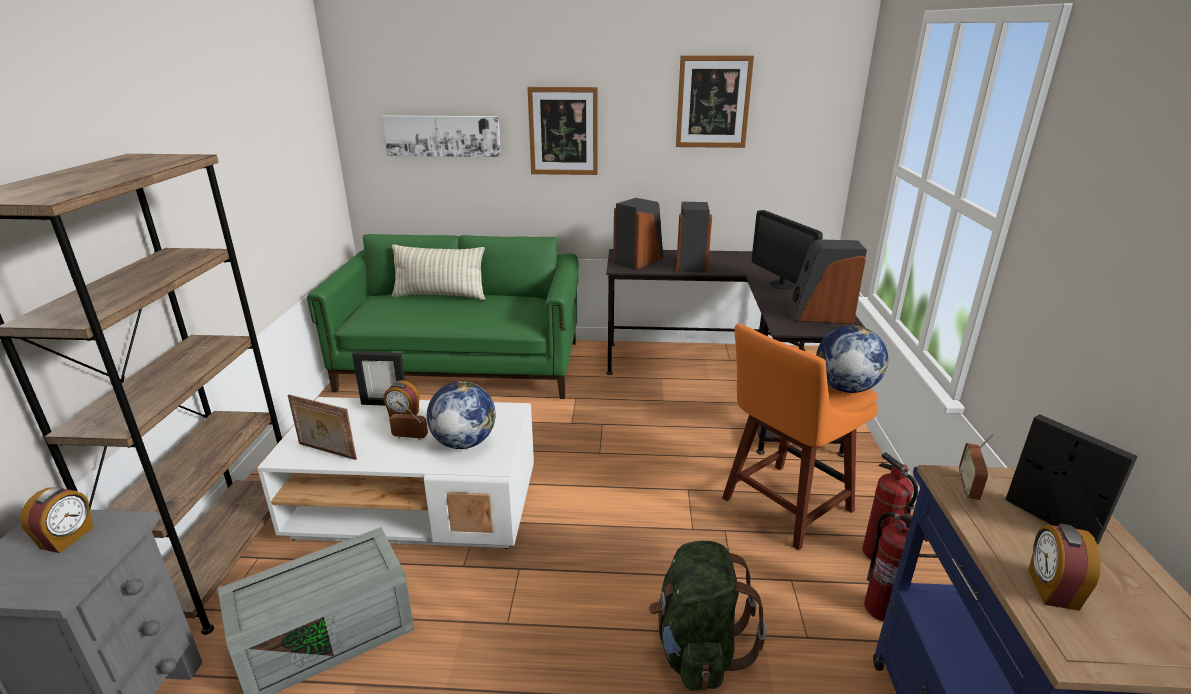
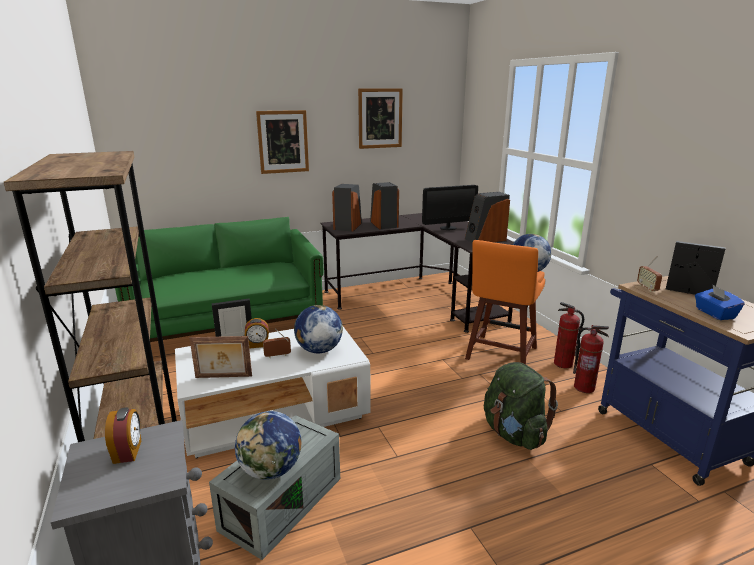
camera: 25 degrees left, 5 degrees down
picture [382,115,501,157] -> none
pillow [392,244,485,300] -> none
monitor [752,210,823,290] -> monitor turned 60 degrees counterclockwise [422,185,478,230]
alarm clock [1028,524,1101,611] -> blue tissue box [695,284,745,320]
none -> globe [235,411,302,480]

